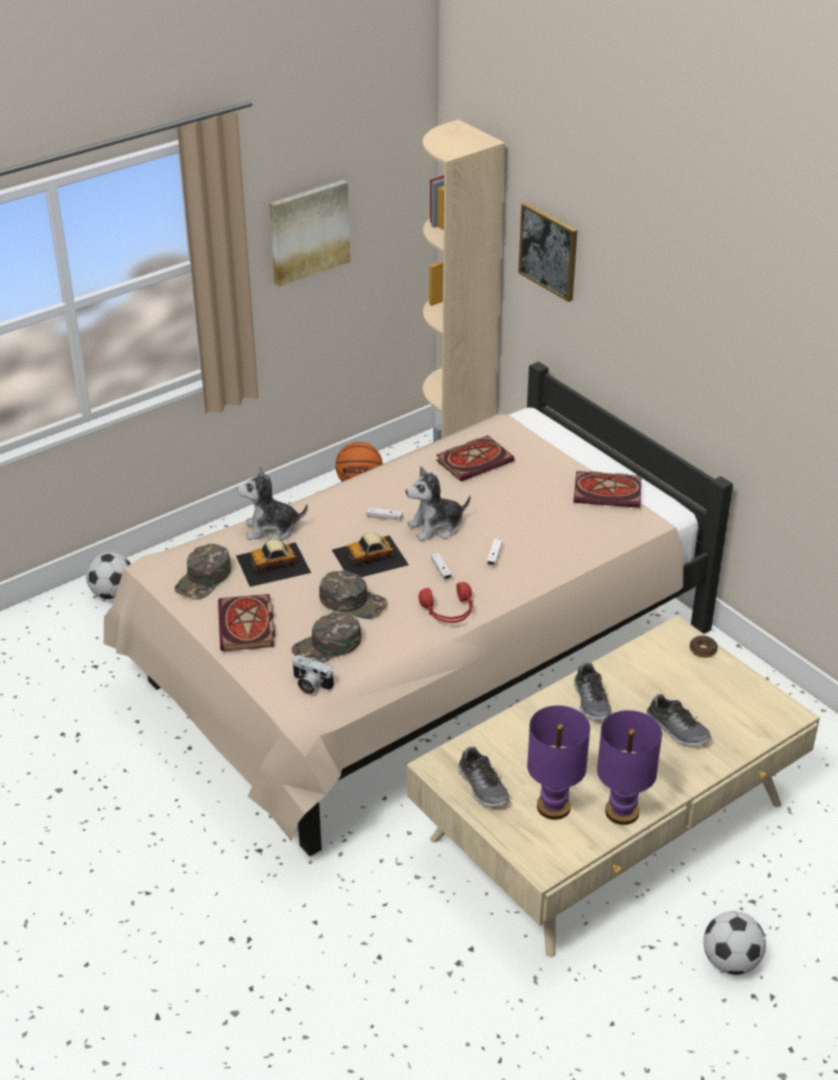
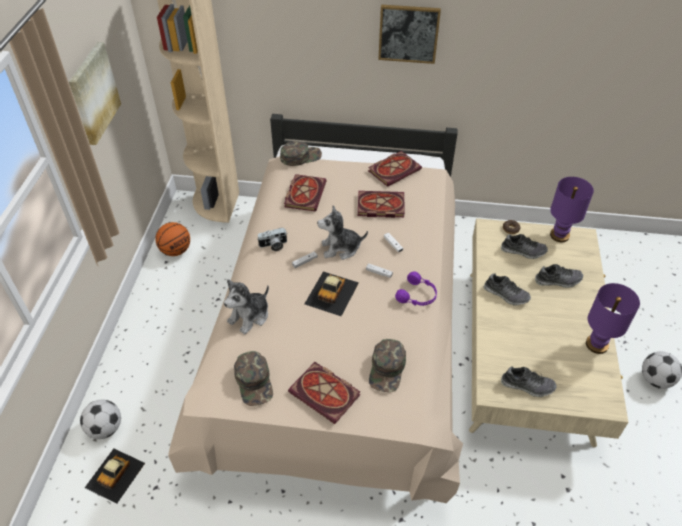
camera: 45 degrees left, 10 degrees up
toy car [236,540,311,587] -> toy car moved to [85,449,145,504]
camera [292,656,334,694] -> camera moved to [257,228,287,251]
green cap [319,570,388,619] -> green cap moved to [280,141,322,166]
plush toy [406,467,470,541] -> plush toy turned 60 degrees clockwise [317,205,368,260]
red headphones [418,582,473,623] -> purple headphones [395,271,437,306]
picture [518,202,577,302] -> picture moved to [378,5,441,64]
purple table lamp [527,705,590,820] -> purple table lamp moved to [550,177,594,242]
none -> book [358,191,405,218]
none -> shoe [501,234,548,259]

